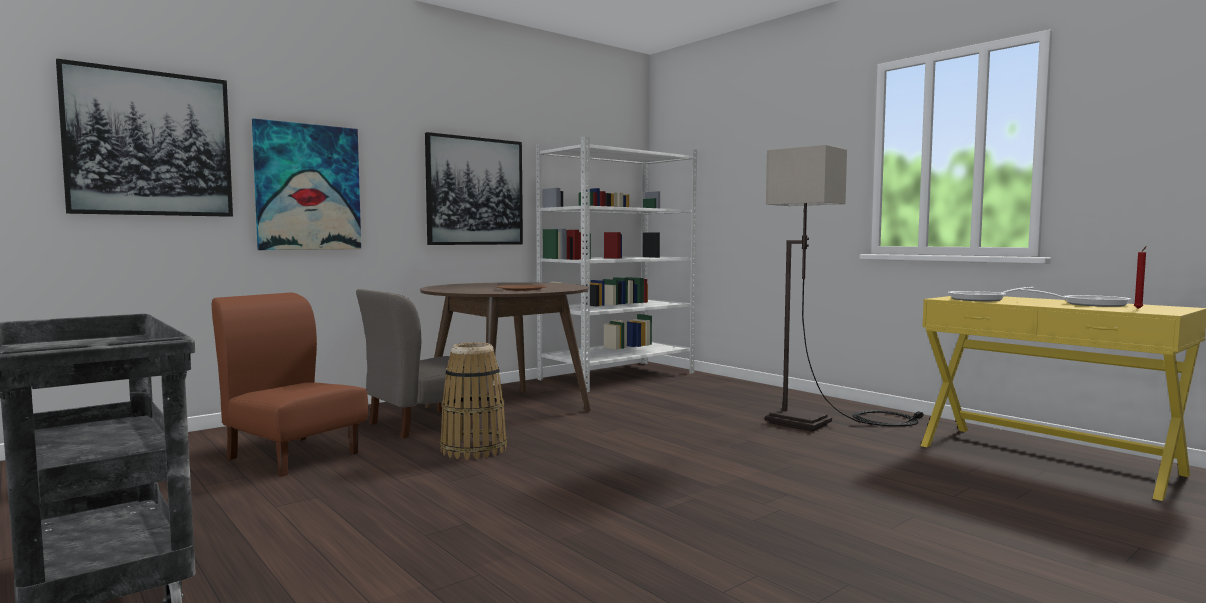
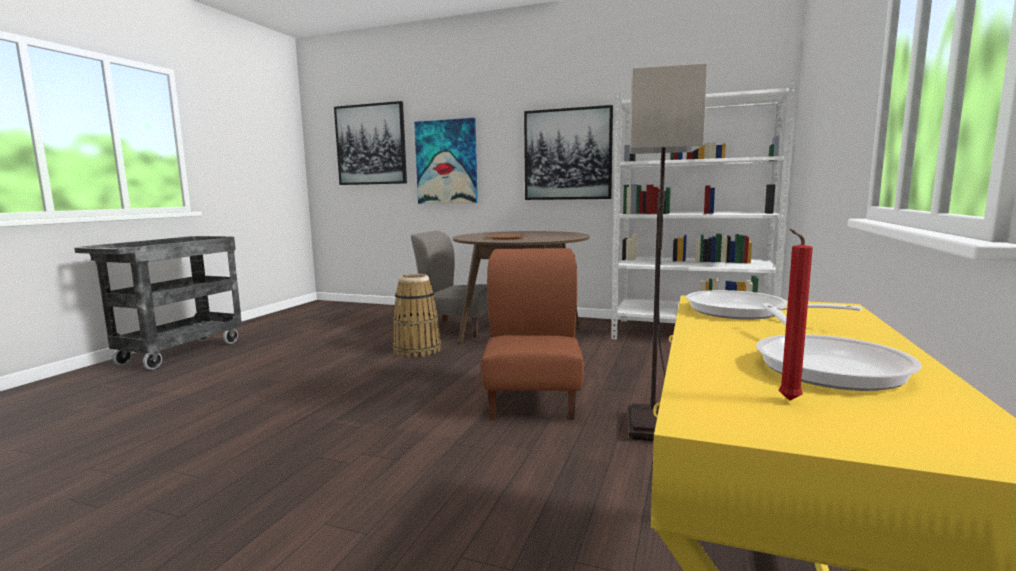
camera: 60 degrees right, 5 degrees up
brown chair [212,292,368,477] -> brown chair moved to [481,248,584,420]

